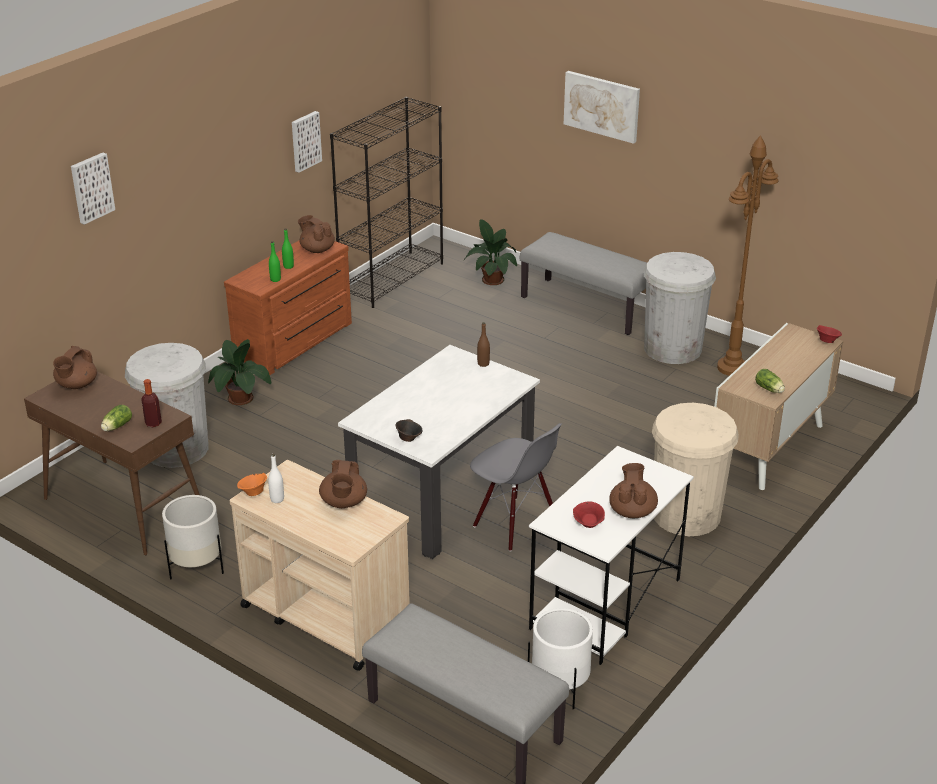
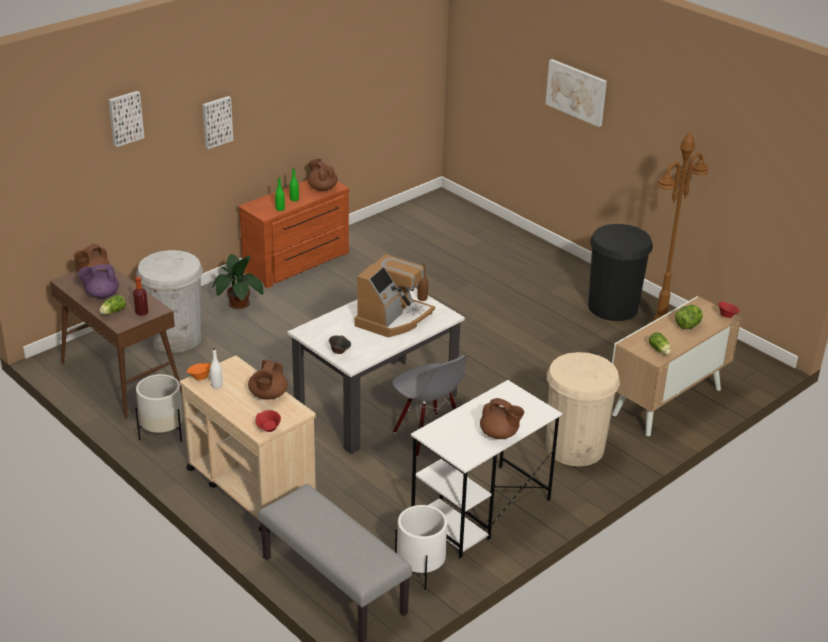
camera: 10 degrees right, 0 degrees up
picture [292,111,322,173] -> picture moved to [202,96,233,149]
black bookcase [330,97,443,308] -> none
potted plant [464,219,517,285] -> none
grey bench [520,232,647,335] -> none
red bowl [573,501,605,528] -> red bowl moved to [255,410,281,432]
brown teapot [609,463,658,518] -> brown teapot turned 105 degrees clockwise [480,398,524,439]
white trash can [644,252,716,364] -> black trash can [588,224,653,321]
none -> purple teapot [78,264,119,298]
none -> coffee machine [354,254,435,337]
none -> lettuce [675,305,703,329]

